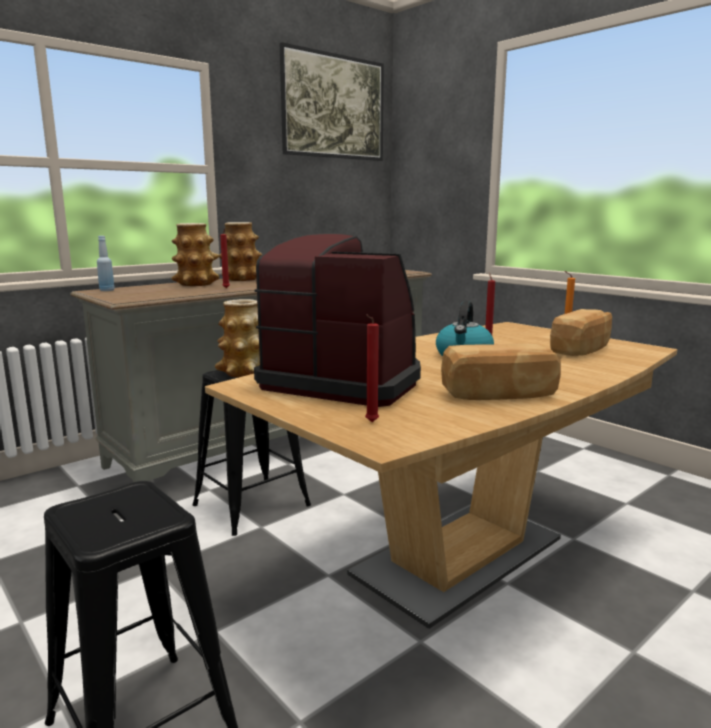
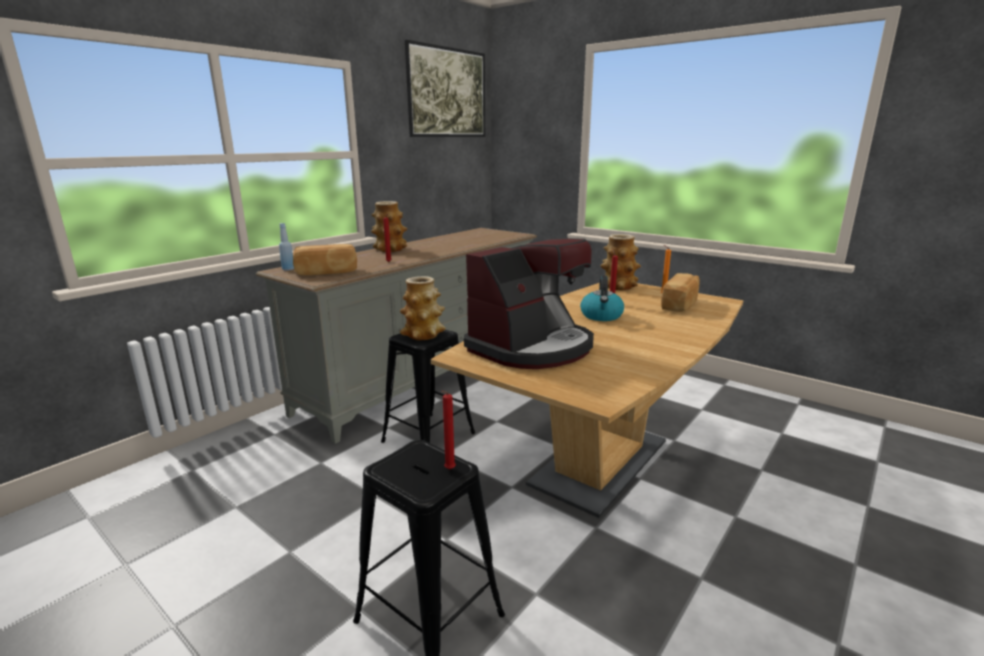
camera: 10 degrees left, 5 degrees up
vase [171,223,220,286] -> vase moved to [600,234,641,290]
coffee machine [254,233,421,407] -> coffee machine turned 120 degrees clockwise [464,238,594,369]
red candle [365,315,379,422] -> red candle moved to [442,391,456,469]
bread [441,344,561,400] -> bread moved to [293,244,357,275]

